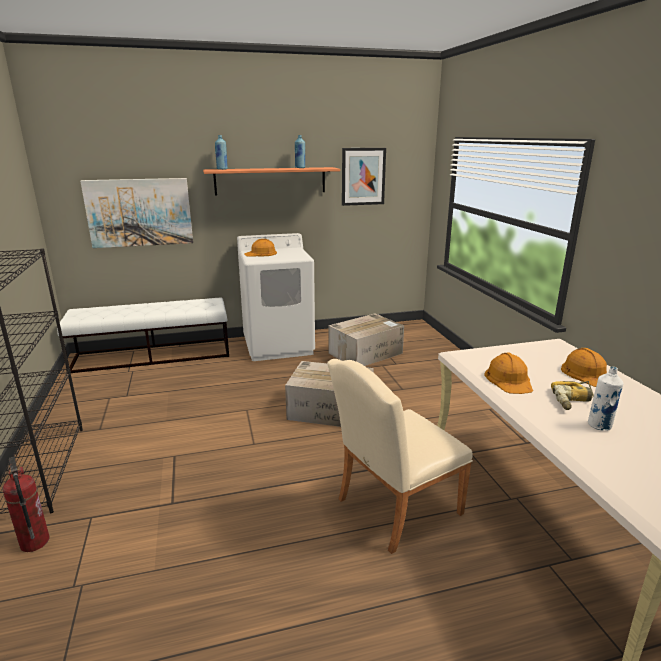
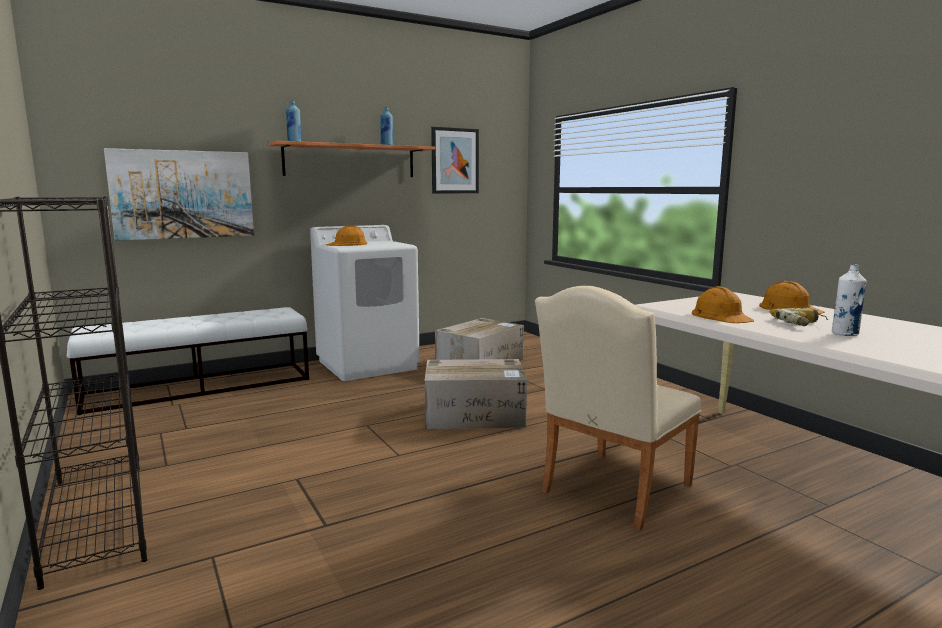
camera: 15 degrees left, 10 degrees down
fire extinguisher [3,457,50,552] -> none

